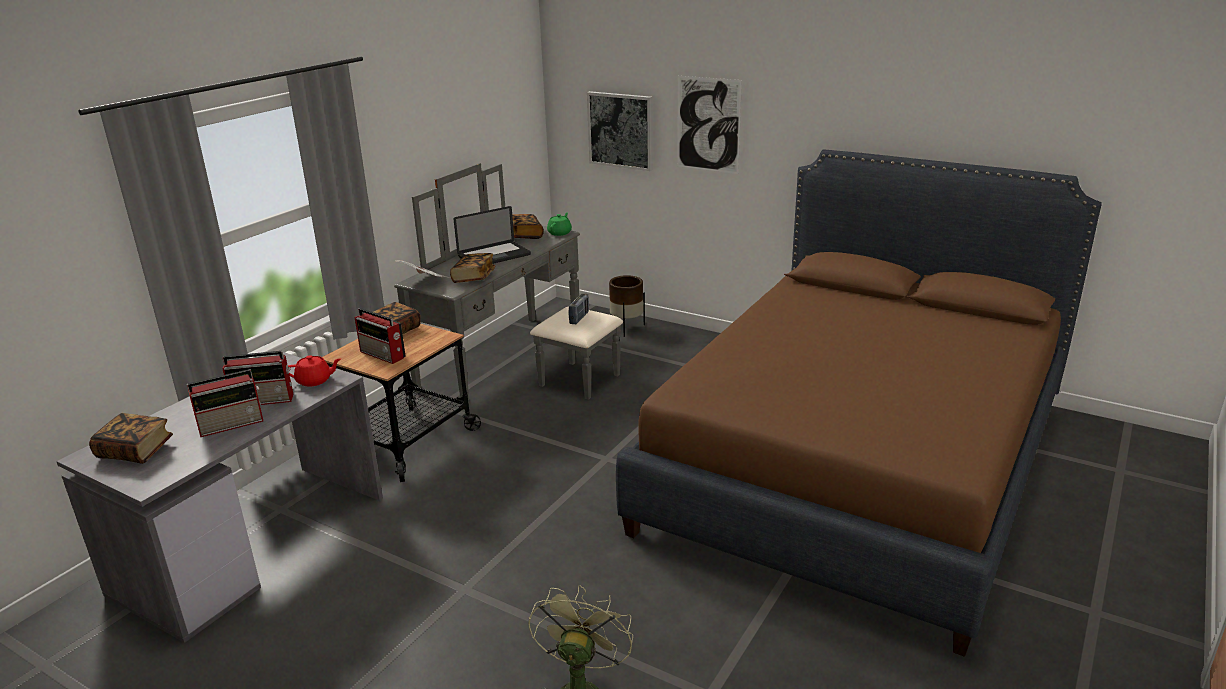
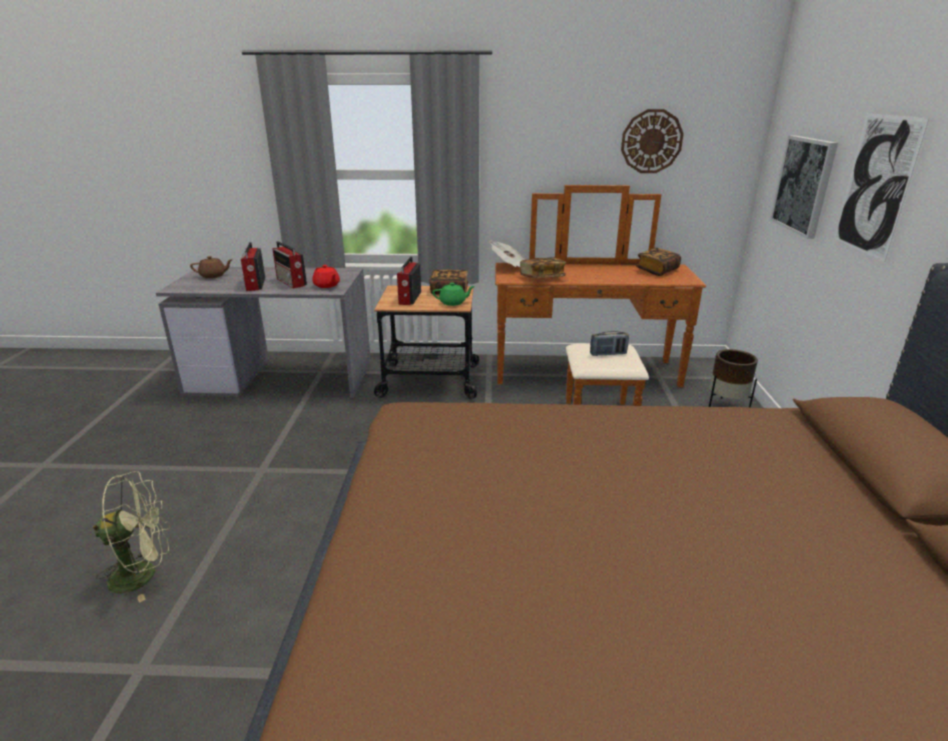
camera: 60 degrees right, 0 degrees up
book [89,413,173,464] -> brown teapot [190,256,233,278]
radio [187,369,263,437] -> radio turned 45 degrees clockwise [241,242,265,291]
grey dresser [394,163,623,405] -> brown dresser [495,185,706,406]
laptop [454,206,531,264] -> none
green teapot [547,212,572,236] -> green teapot moved to [432,282,475,306]
none -> wall clock [621,109,684,173]

